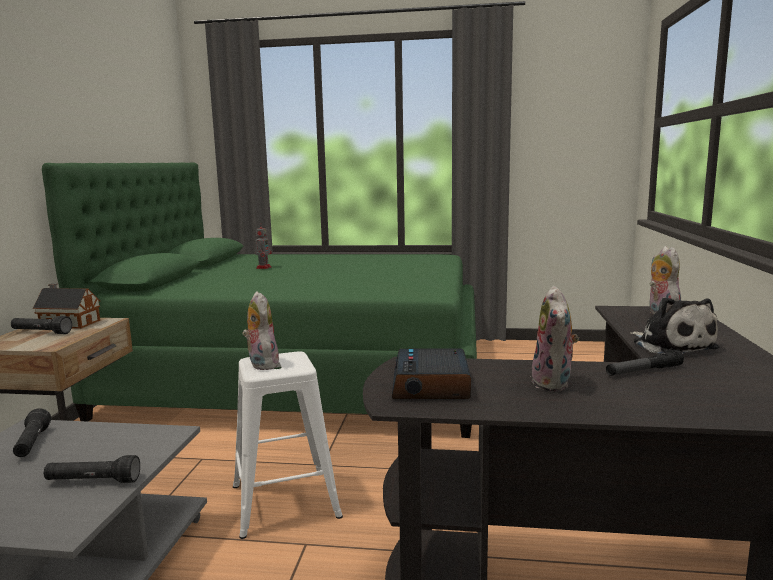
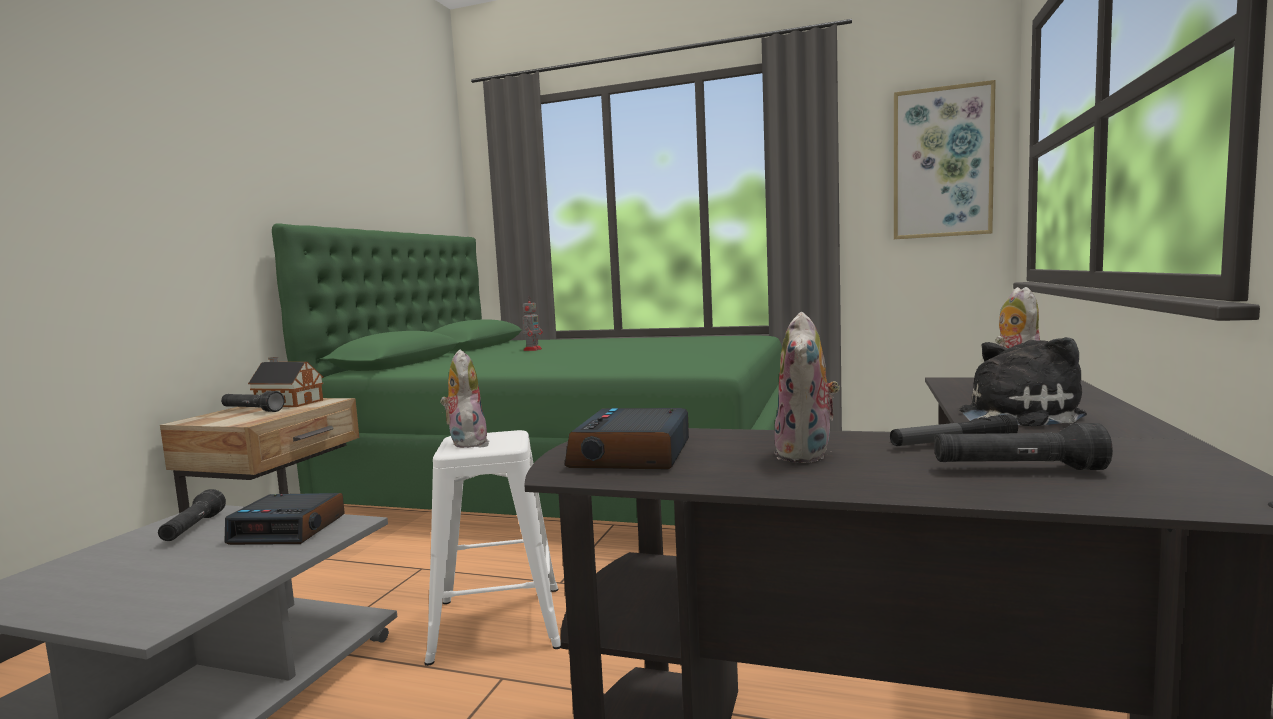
camera: 10 degrees right, 5 degrees down
black flashlight [44,455,140,483] -> black flashlight moved to [934,423,1113,470]
plush toy [630,297,720,354] -> plush toy turned 105 degrees counterclockwise [959,337,1087,426]
none -> alarm clock [224,493,345,545]
none -> picture [894,80,996,239]

